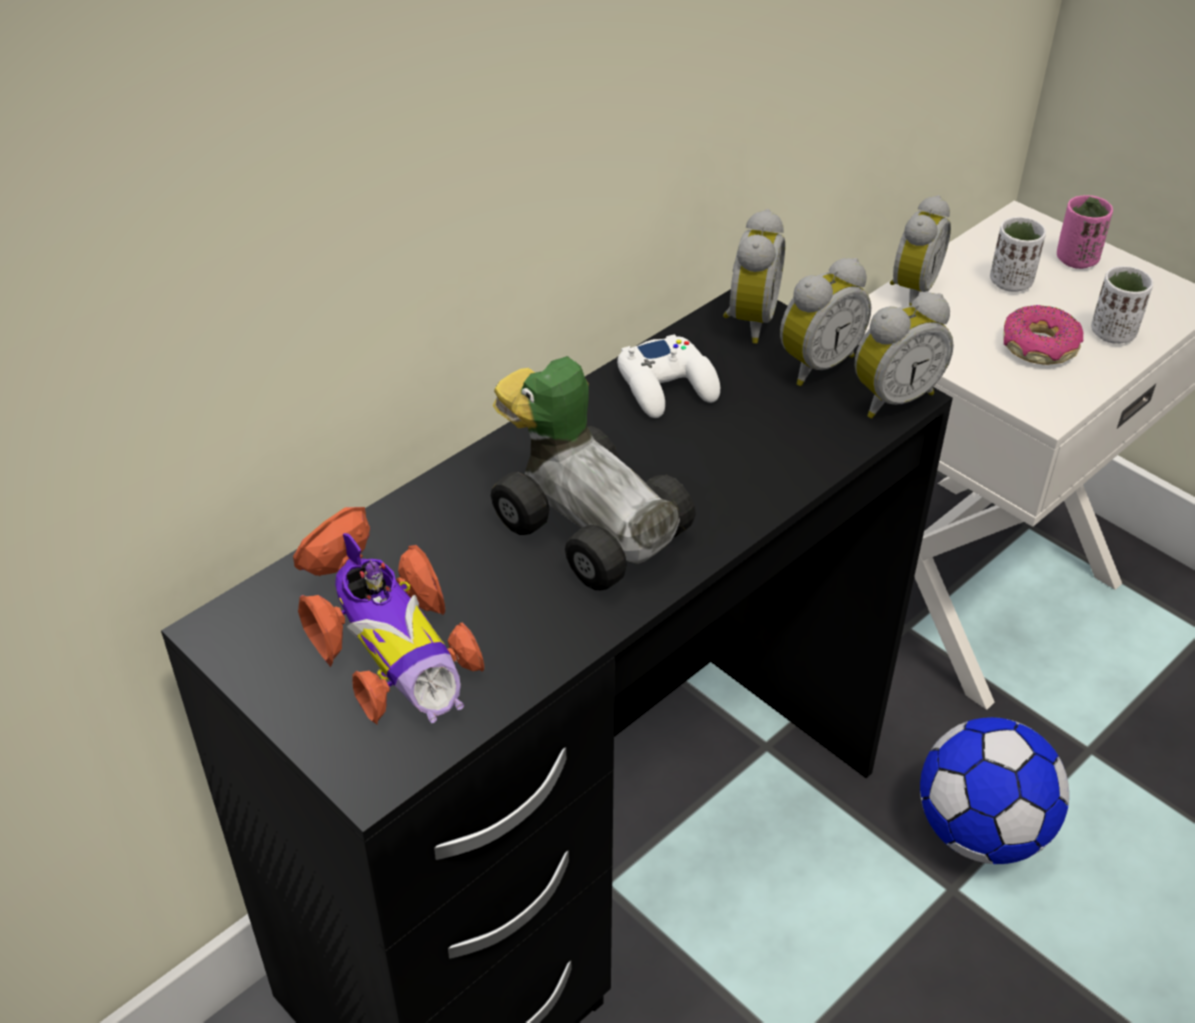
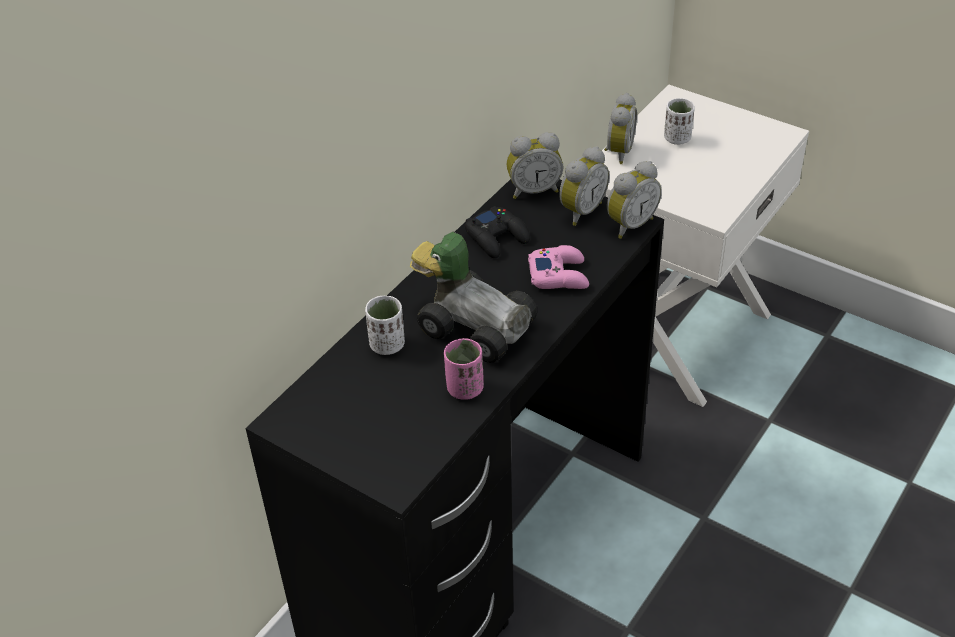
camera: 10 degrees left, 0 degrees up
toy car [293,507,484,724] -> none
white game controller [617,334,720,418] -> black game controller [465,206,530,258]
alarm clock [723,209,785,343] -> alarm clock turned 75 degrees clockwise [507,132,563,199]
football [920,717,1069,864] -> none
donut [1004,305,1083,365] -> none
pink cup [1057,195,1113,269] -> pink cup moved to [444,338,484,400]
white cup [1091,266,1153,344] -> white cup moved to [365,296,405,355]
none -> pink game controller [528,245,589,289]

